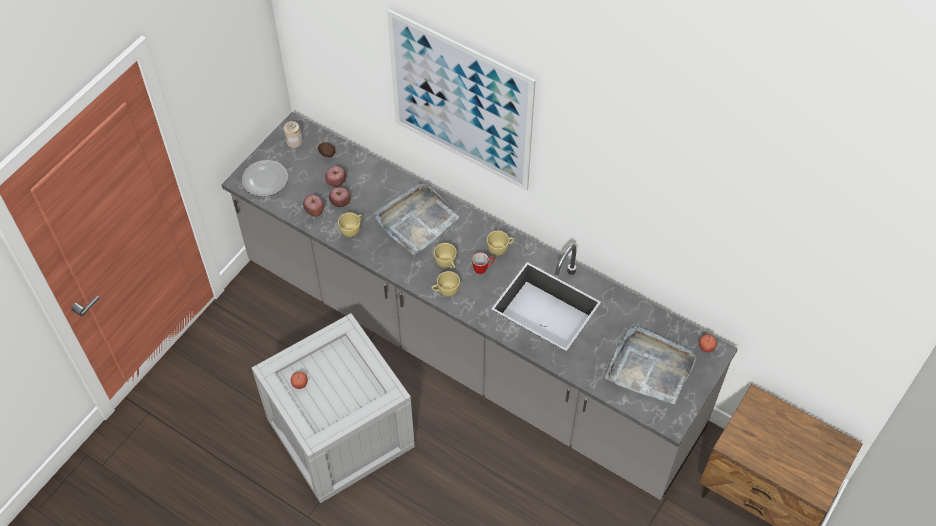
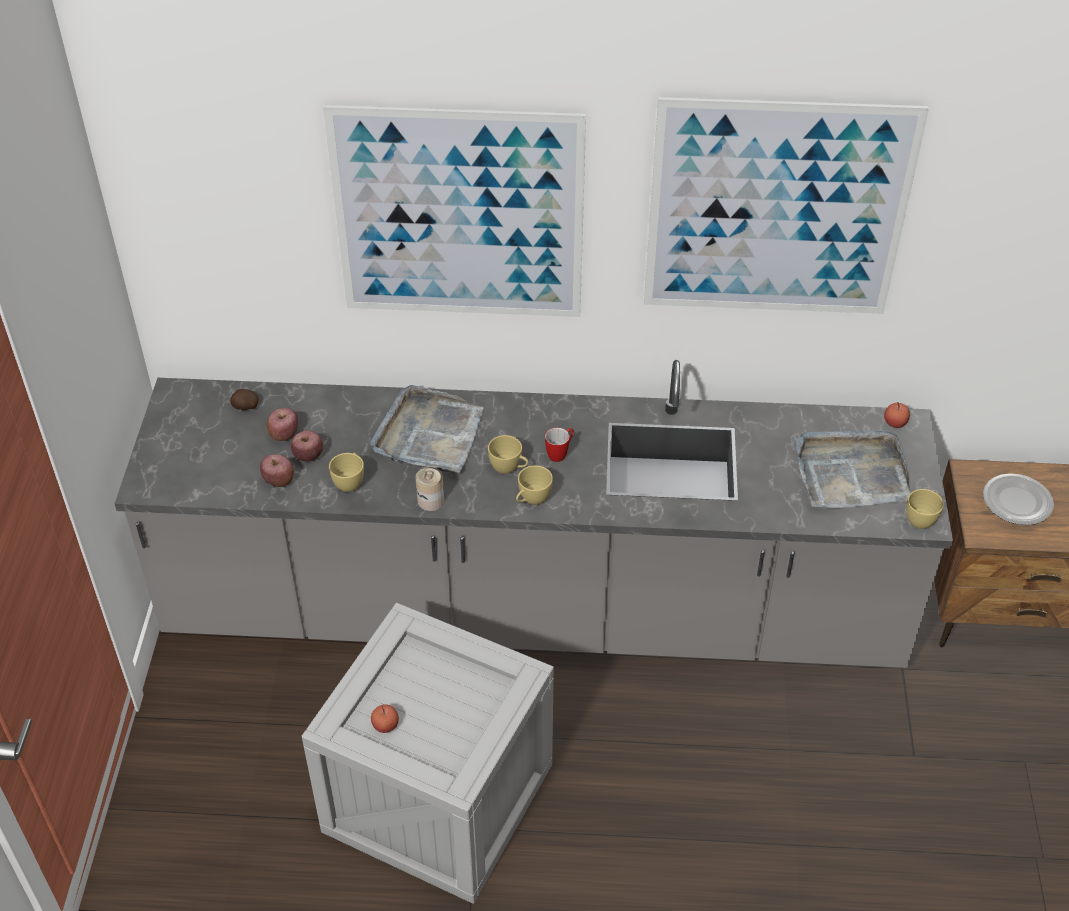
camera: 30 degrees left, 10 degrees down
plate [242,160,288,197] -> plate moved to [983,473,1054,525]
can [284,121,303,148] -> can moved to [416,467,444,511]
yellow cup [487,231,514,256] -> yellow cup moved to [906,489,944,529]
none -> picture [644,97,929,314]

